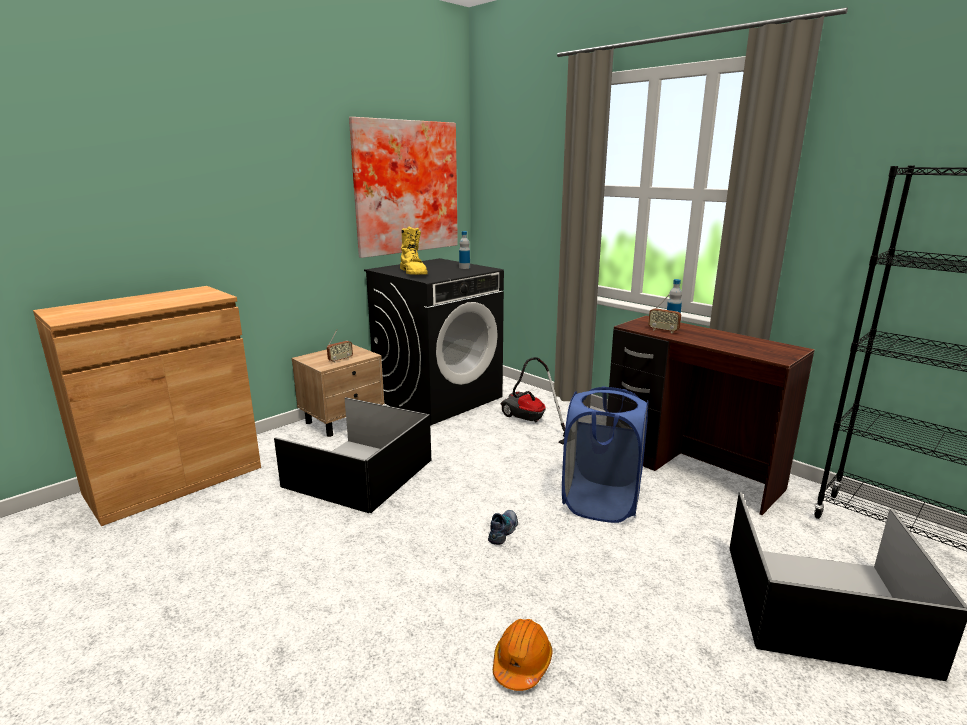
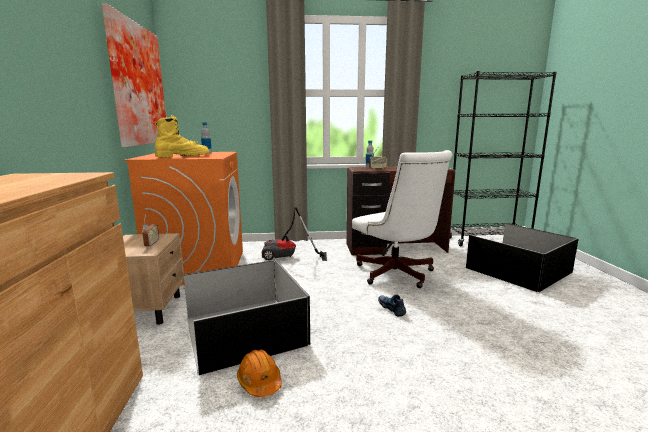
camera: 50 degrees left, 5 degrees down
black washing machine [364,258,504,425] -> orange washing machine [124,152,243,285]
yellow boot [400,227,428,275] -> yellow boot turned 45 degrees counterclockwise [155,115,210,158]
orange hard hat [493,619,553,691] -> orange hard hat moved to [237,349,282,397]
blue laundry basket [562,386,649,523] -> white office chair [352,150,452,288]

